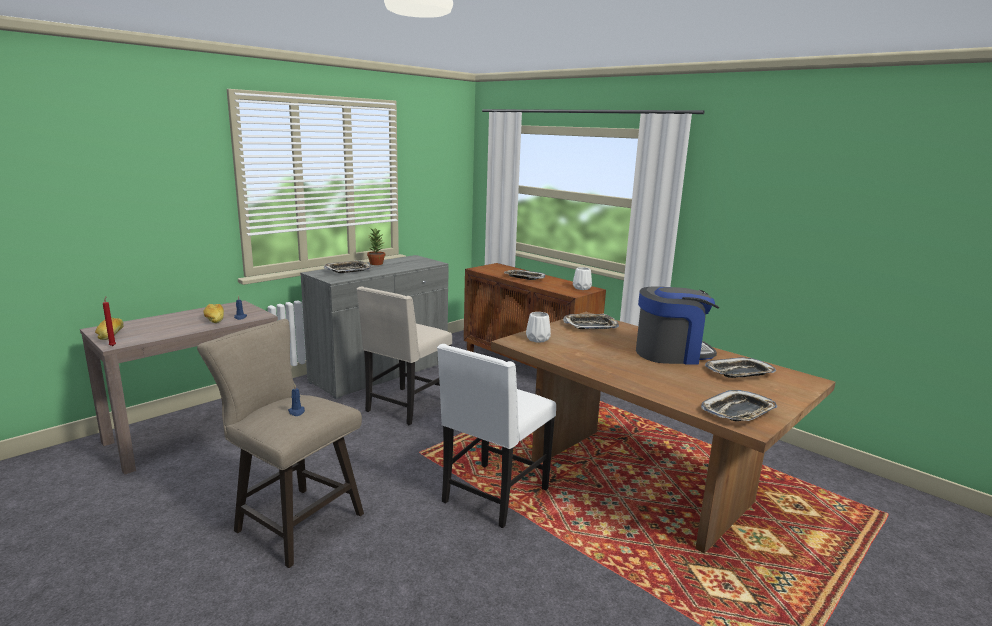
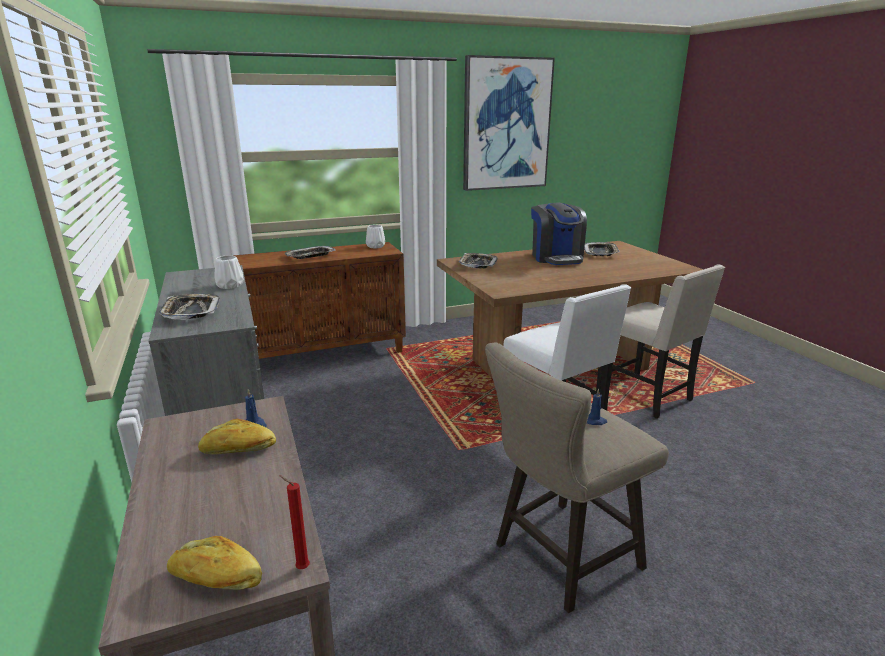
camera: 65 degrees left, 5 degrees up
beige chair [357,287,452,425] -> beige chair moved to [596,265,725,419]
potted plant [367,228,385,265] -> none
white vase [526,312,551,342] -> white vase moved to [214,255,244,289]
coffee machine [636,286,720,365] -> coffee machine turned 150 degrees clockwise [531,203,587,265]
tray [701,390,777,421] -> none
none -> picture [463,55,555,191]

